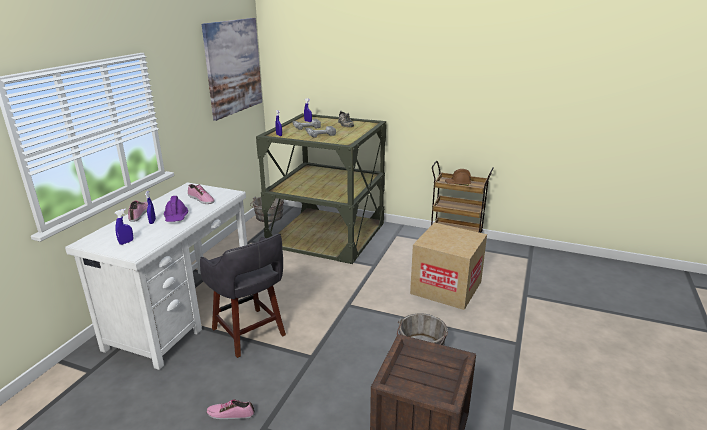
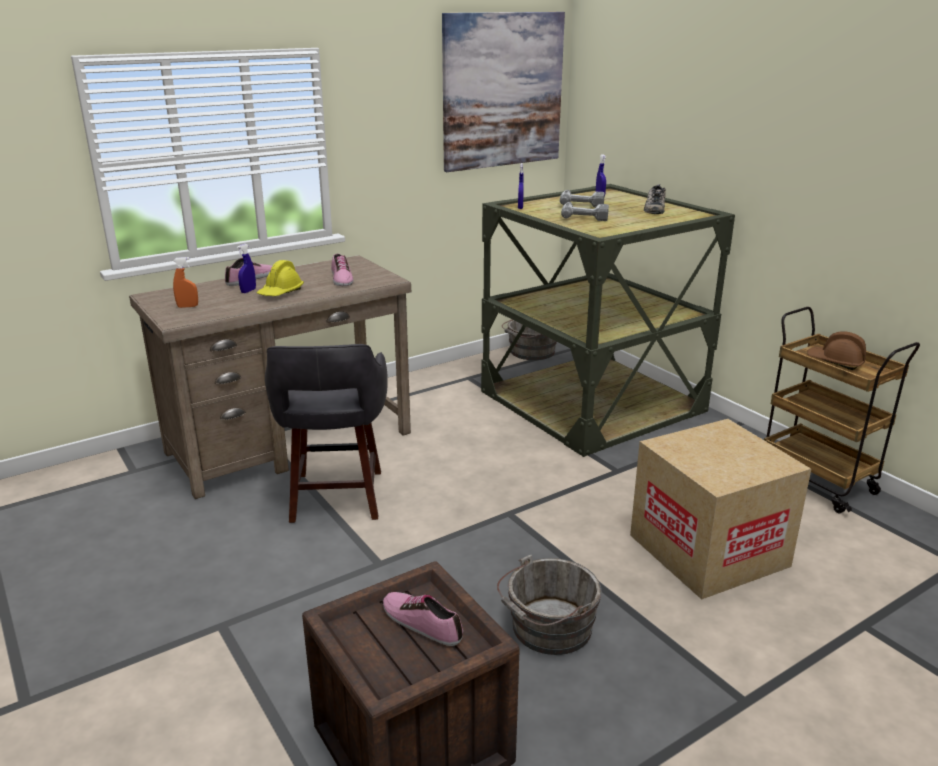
camera: 35 degrees right, 0 degrees up
white desk [65,182,247,370] -> brown desk [129,255,411,499]
blue spray bottle [115,209,133,245] -> orange spray bottle [173,257,198,308]
purple hard hat [164,196,188,222] -> yellow hard hat [256,260,304,296]
shoe [207,399,255,420] -> shoe moved to [383,592,463,646]

